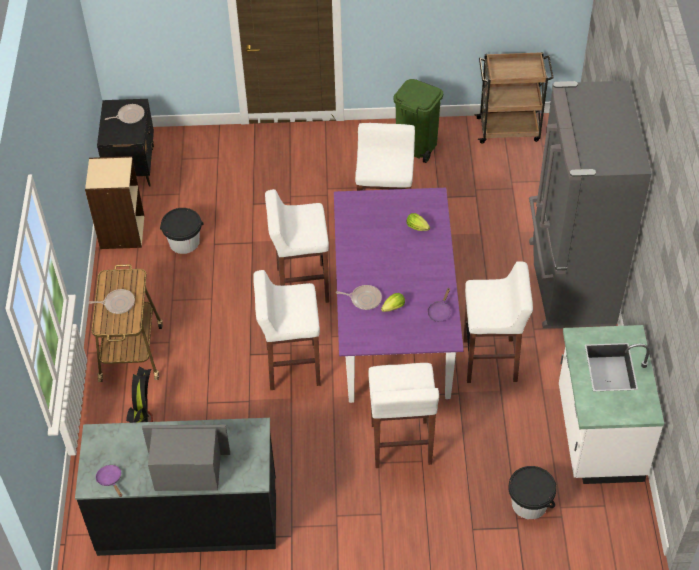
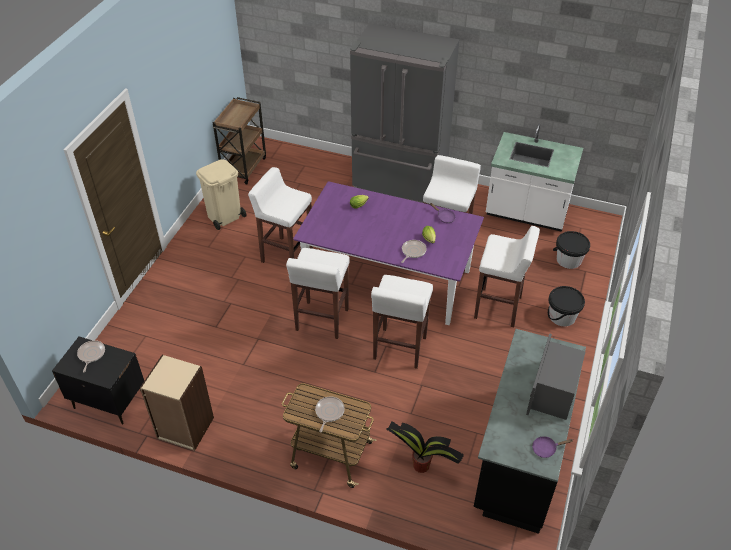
camera: 70 degrees left, 5 degrees down
black bucket [160,208,204,254] -> black bucket moved to [548,286,585,326]
green trash can [393,79,443,163] -> beige trash can [196,159,247,230]

